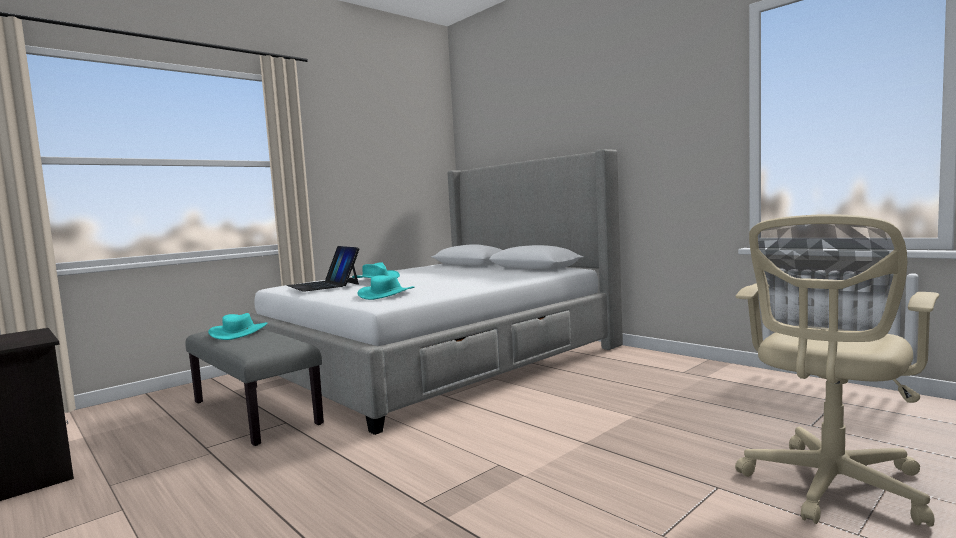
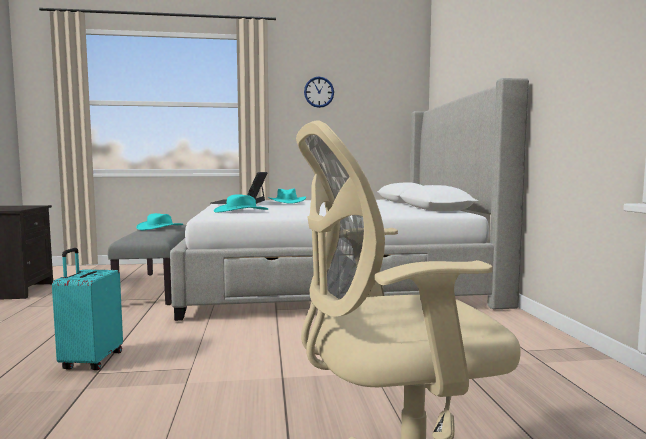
camera: 35 degrees right, 0 degrees up
none -> turquoise suitcase [52,248,123,370]
none -> wall clock [304,77,334,108]

